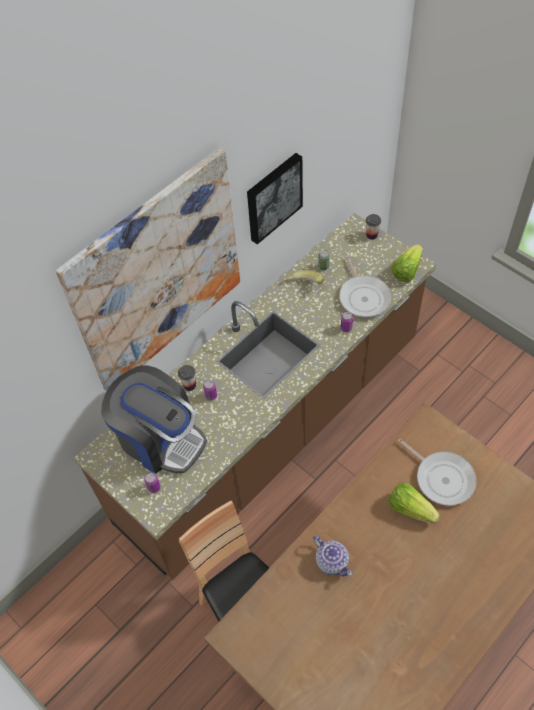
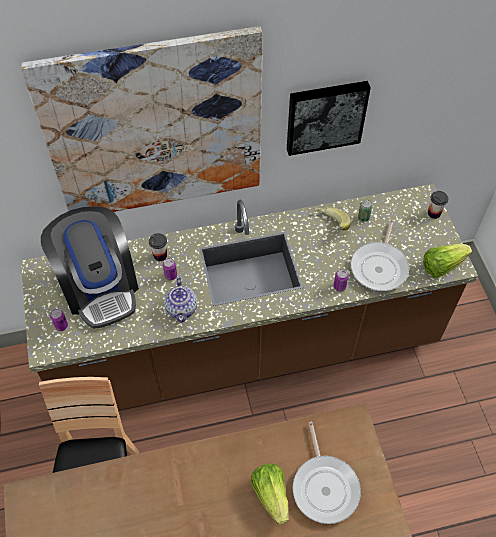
camera: 30 degrees right, 0 degrees up
teapot [313,535,352,576] -> teapot moved to [164,276,197,323]

